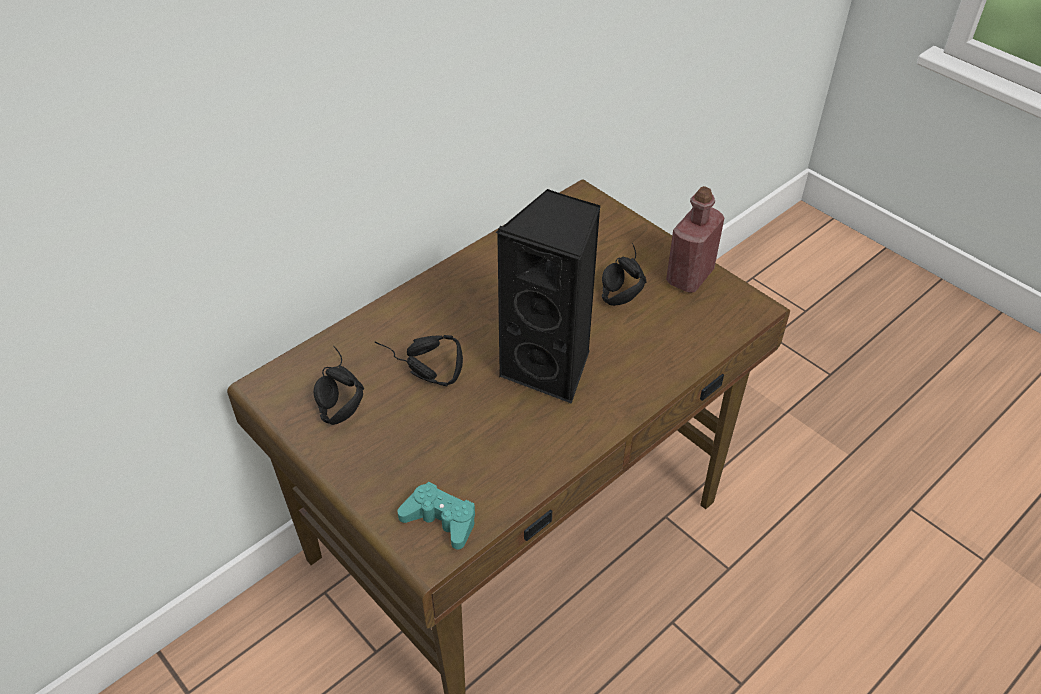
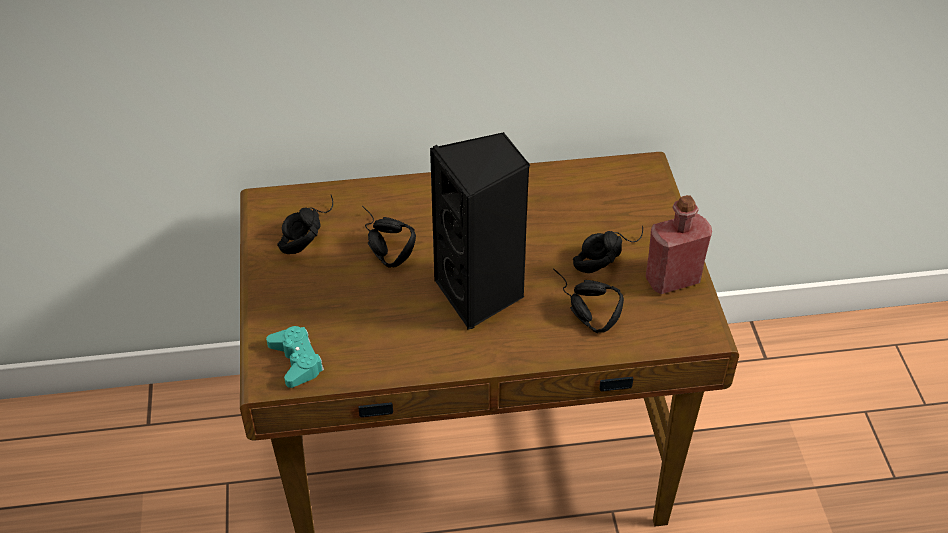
camera: 35 degrees right, 0 degrees up
none -> black headphones [553,268,624,333]

